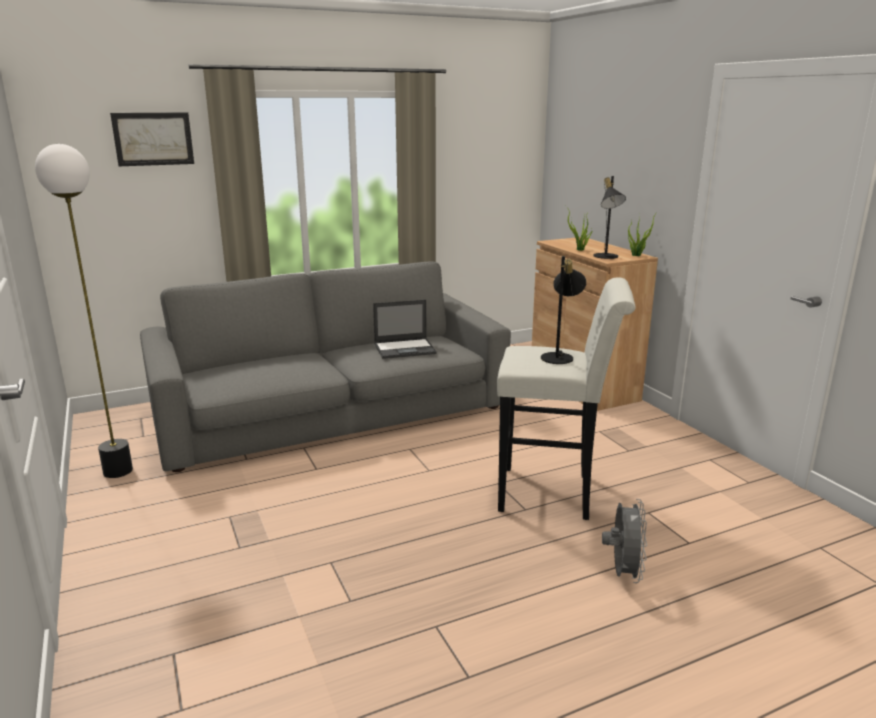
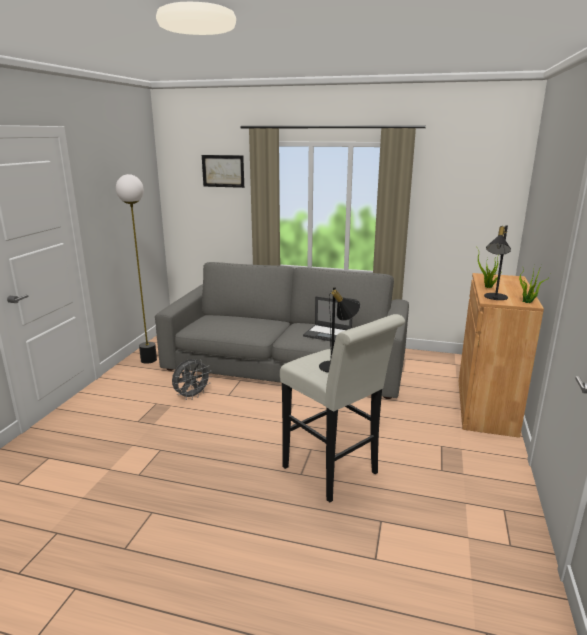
camera: 40 degrees right, 0 degrees up
grey fan [602,499,647,583] -> grey fan moved to [172,359,212,400]

